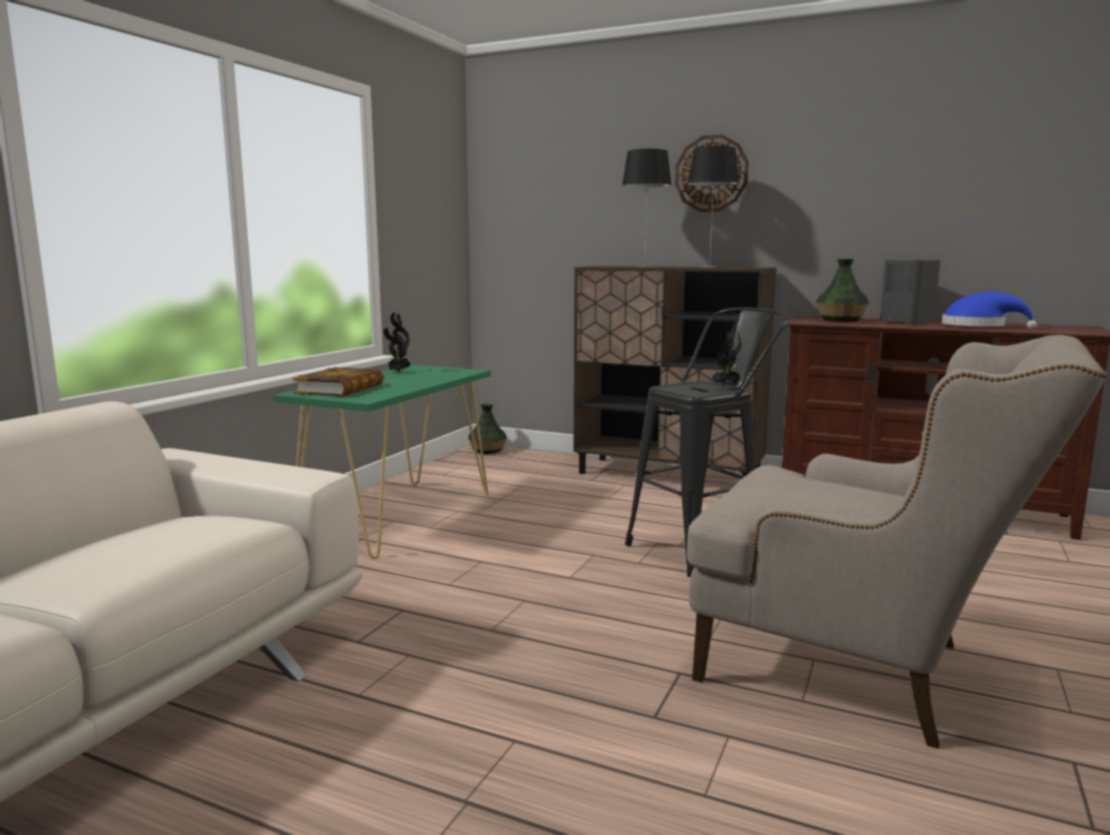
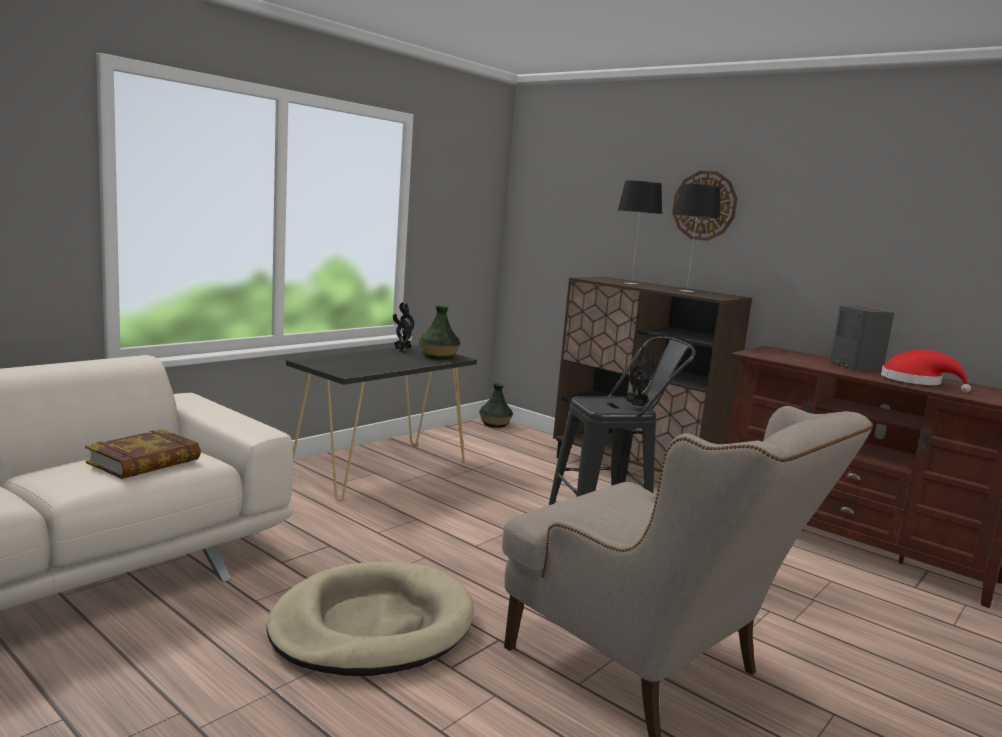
camera: 15 degrees right, 0 degrees up
green console table [273,365,491,558] -> black console table [286,345,477,501]
book [293,367,384,396] -> book moved to [85,429,201,479]
vase [816,259,869,322] -> vase moved to [419,306,460,360]
blue hat [942,292,1037,329] -> red hat [881,350,971,392]
none -> beige dog bed [266,562,474,676]

